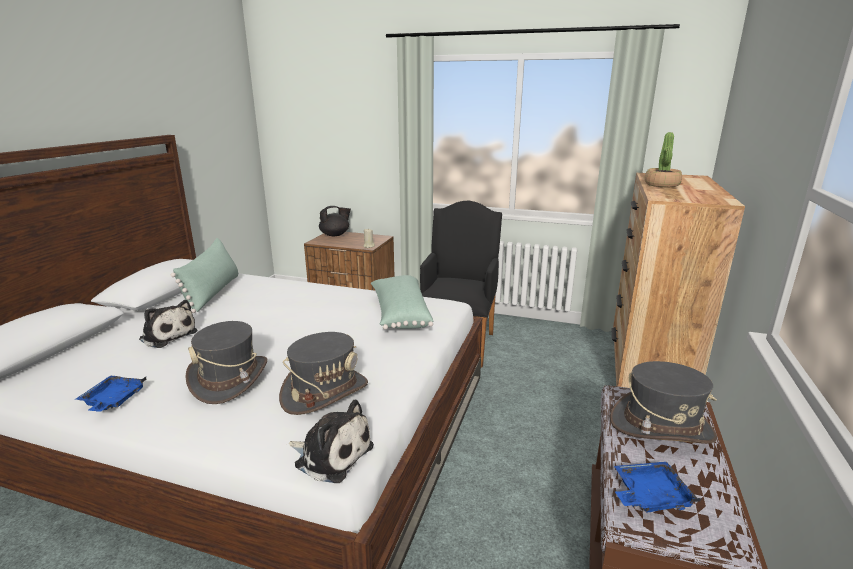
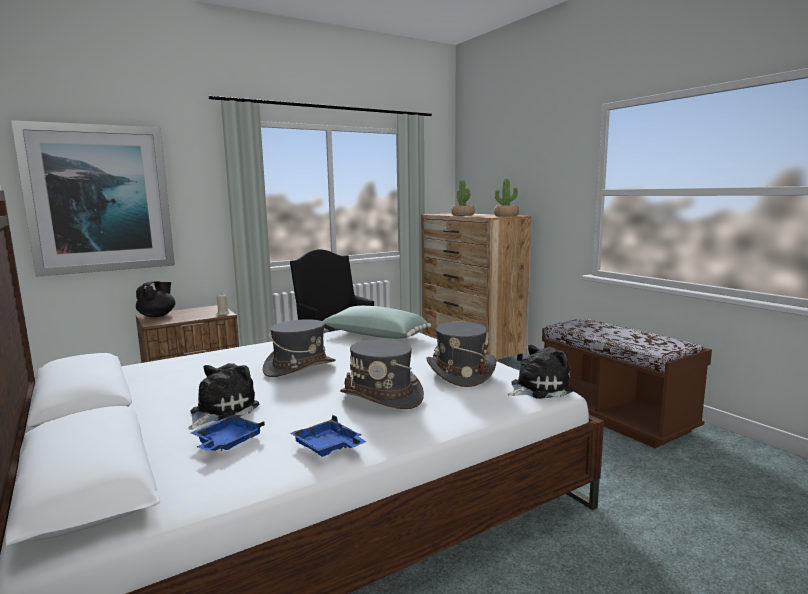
camera: 50 degrees left, 10 degrees down
plush toy [139,300,197,348] -> plush toy turned 45 degrees counterclockwise [188,363,259,430]
green pillow [171,238,238,313] -> none
grey hat [610,361,717,444] -> grey hat moved to [263,319,336,377]
blue tray [614,462,701,512] -> blue tray moved to [191,415,265,451]
none -> picture [11,120,175,277]
none -> potted plant [494,179,519,217]

